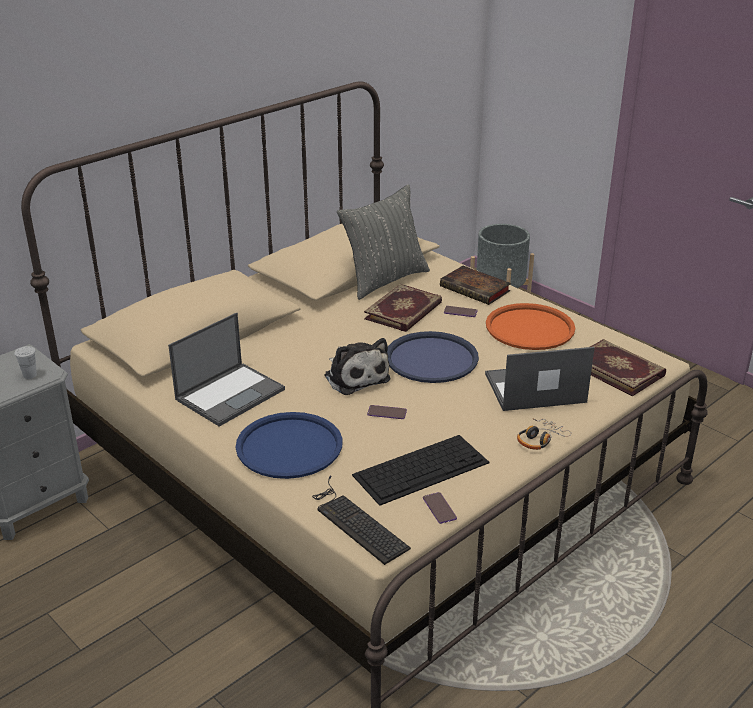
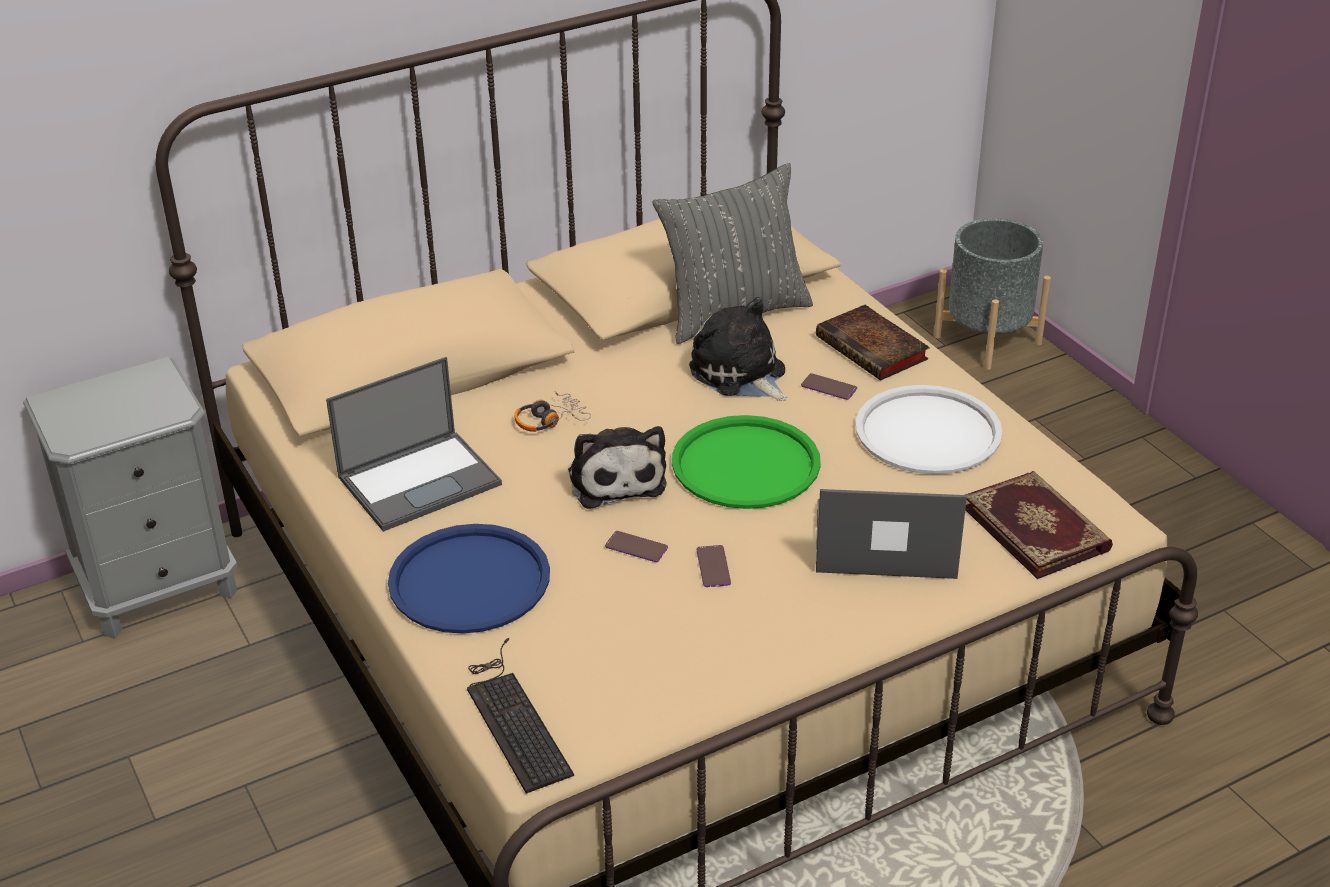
camera: 15 degrees right, 5 degrees up
white cup [14,346,37,379] -> none
keyboard [352,435,490,506] -> none
book [364,284,442,332] -> plush toy [689,297,788,401]
blue tray [387,331,479,383] -> green tray [672,415,821,509]
phone [423,492,457,524] -> phone moved to [697,545,731,587]
orange tray [486,303,575,350] -> white tray [856,385,1003,474]
headphones [517,419,571,450] -> headphones moved to [514,391,591,432]

